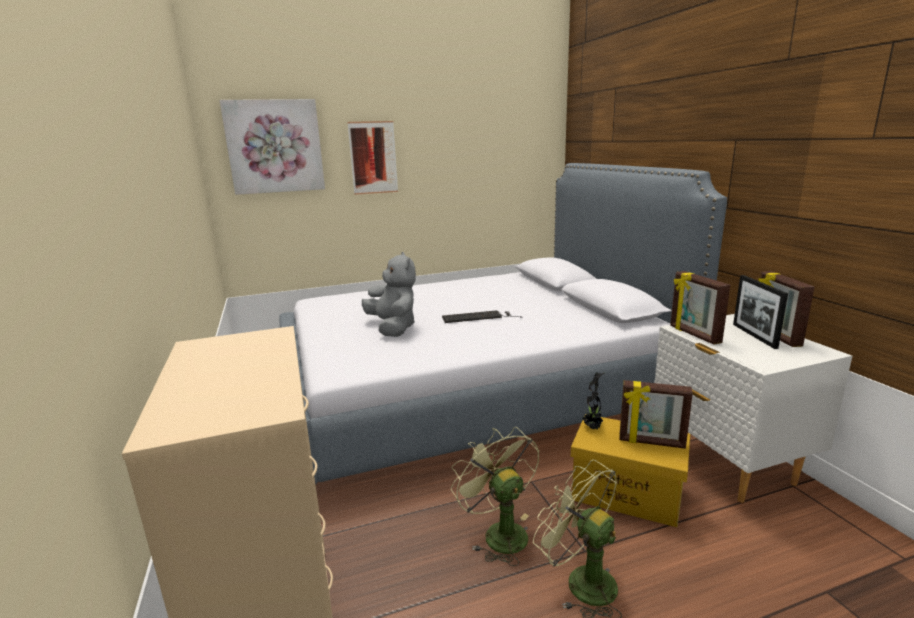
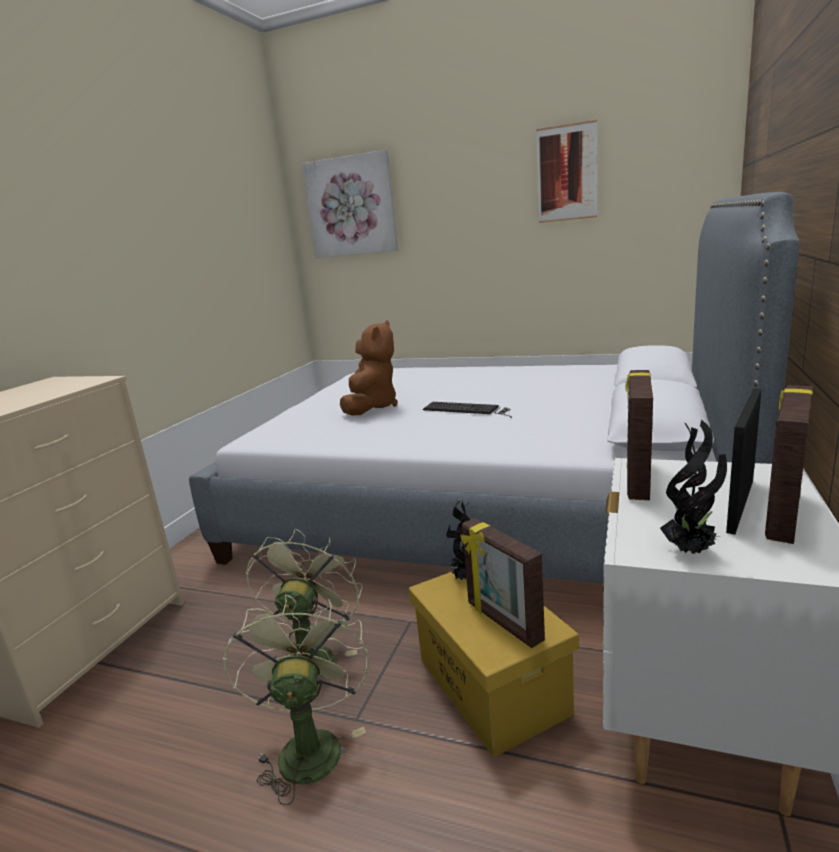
camera: 40 degrees right, 0 degrees up
picture [347,121,398,195] -> picture moved to [536,120,597,223]
grey plush toy [362,252,416,337] -> brown plush toy [340,320,398,416]
none -> potted plant [660,419,727,554]

